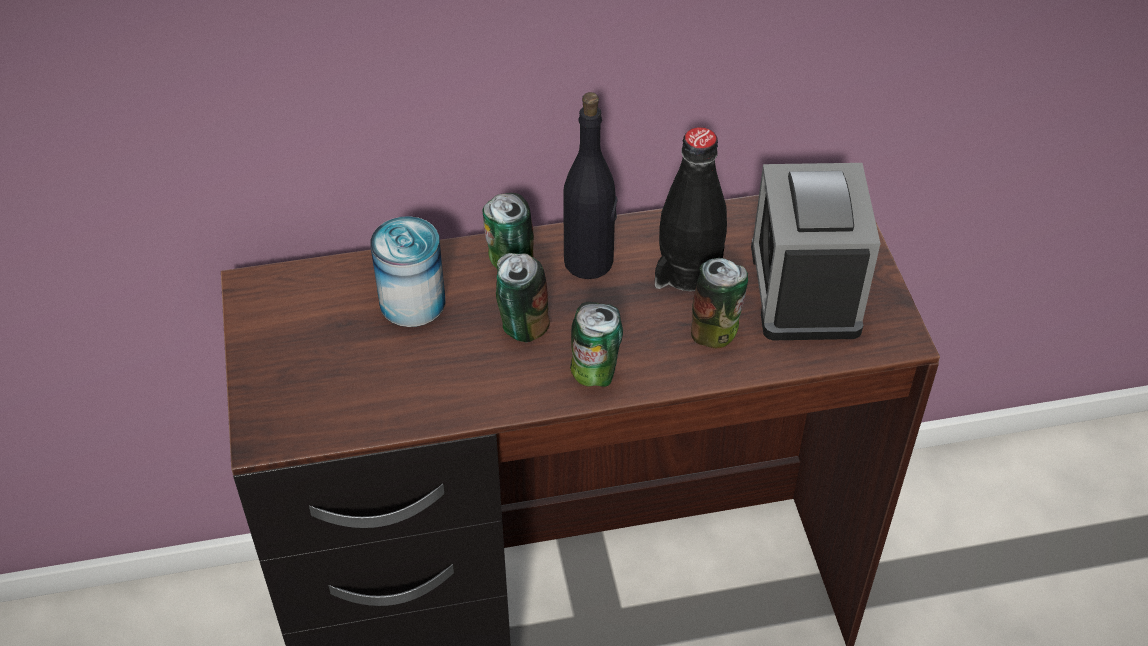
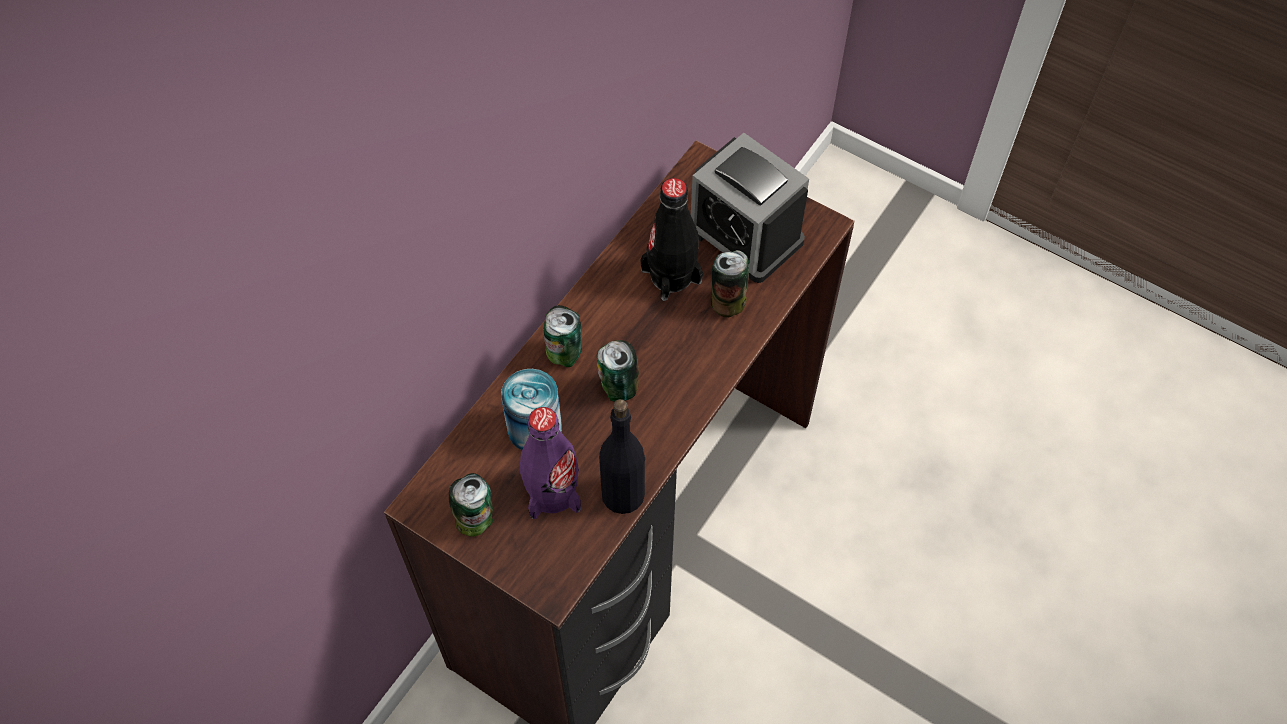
camera: 45 degrees left, 10 degrees up
black bottle [563,92,617,279] -> black bottle moved to [599,399,645,514]
can [570,302,623,387] -> can moved to [449,473,493,537]
none -> purple bottle [520,407,581,519]

